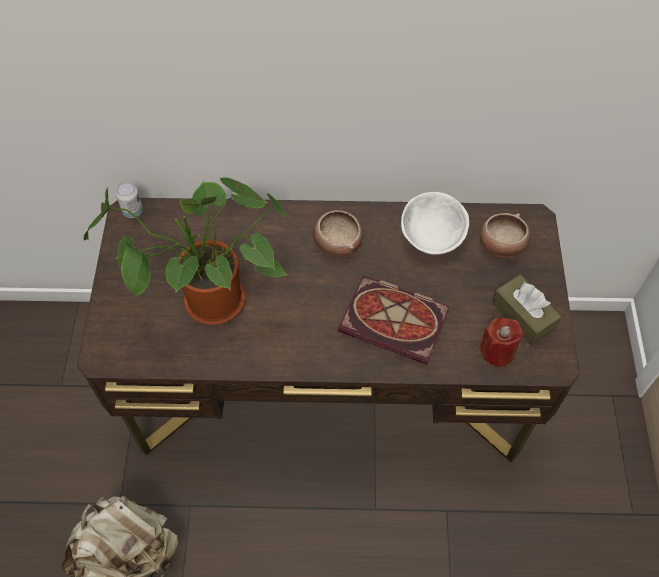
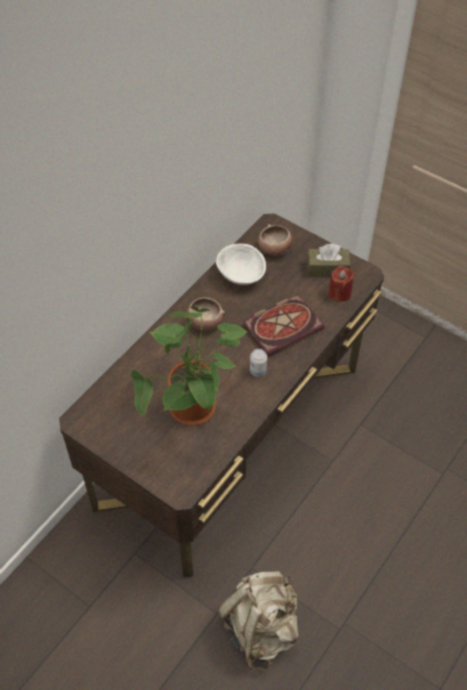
camera: 55 degrees left, 5 degrees down
can [116,182,143,218] -> can moved to [250,349,267,377]

